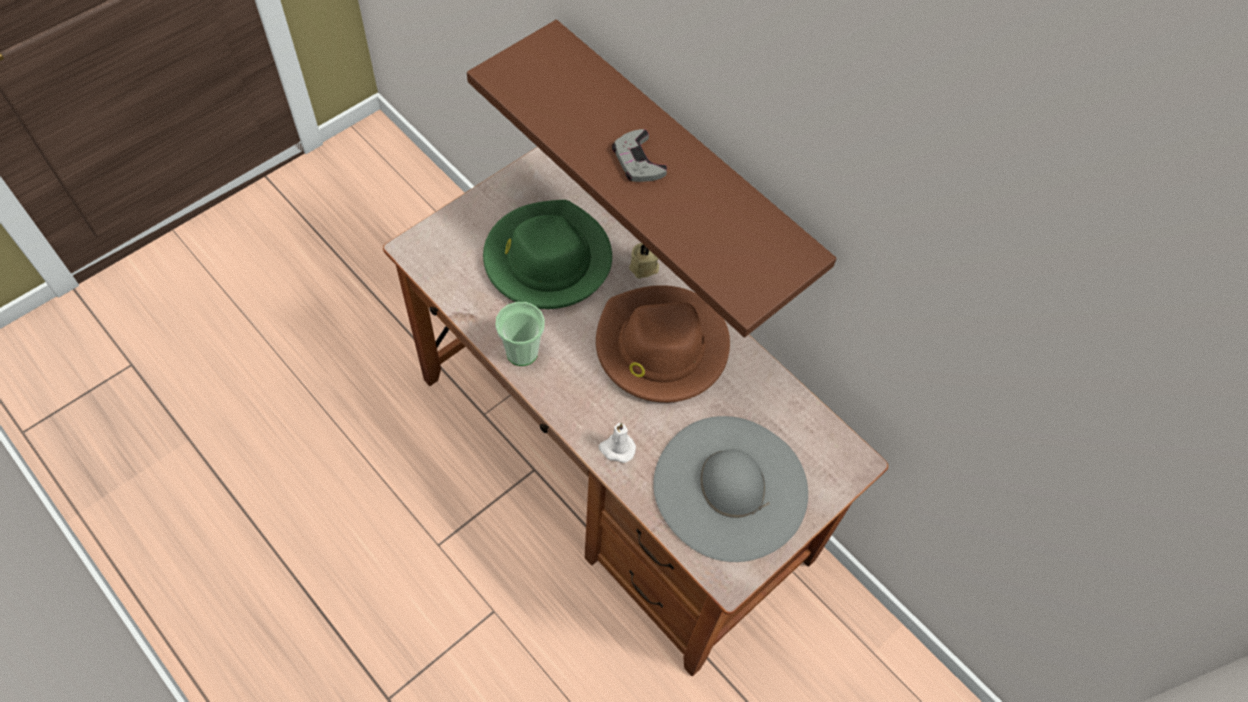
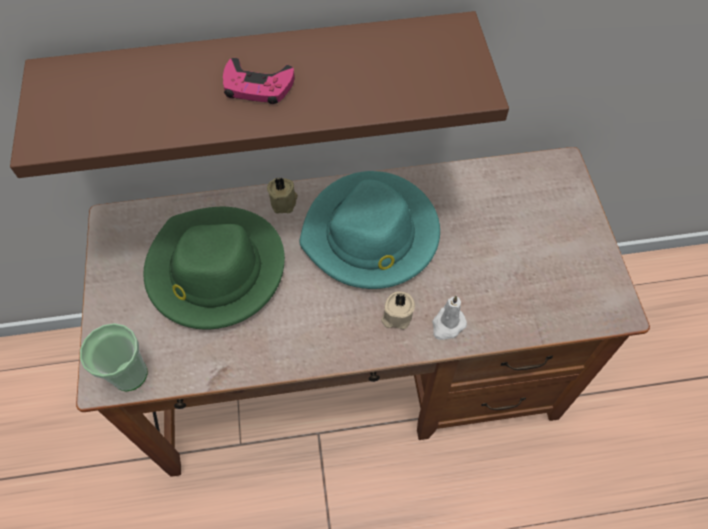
camera: 50 degrees left, 0 degrees up
cup [495,302,545,366] -> cup moved to [80,323,147,391]
brown hat [596,285,730,403] -> turquoise hat [299,171,440,289]
grey game controller [612,129,667,182] -> pink game controller [223,58,295,104]
grey hat [653,416,808,562] -> none
none -> beige candle [381,291,415,330]

